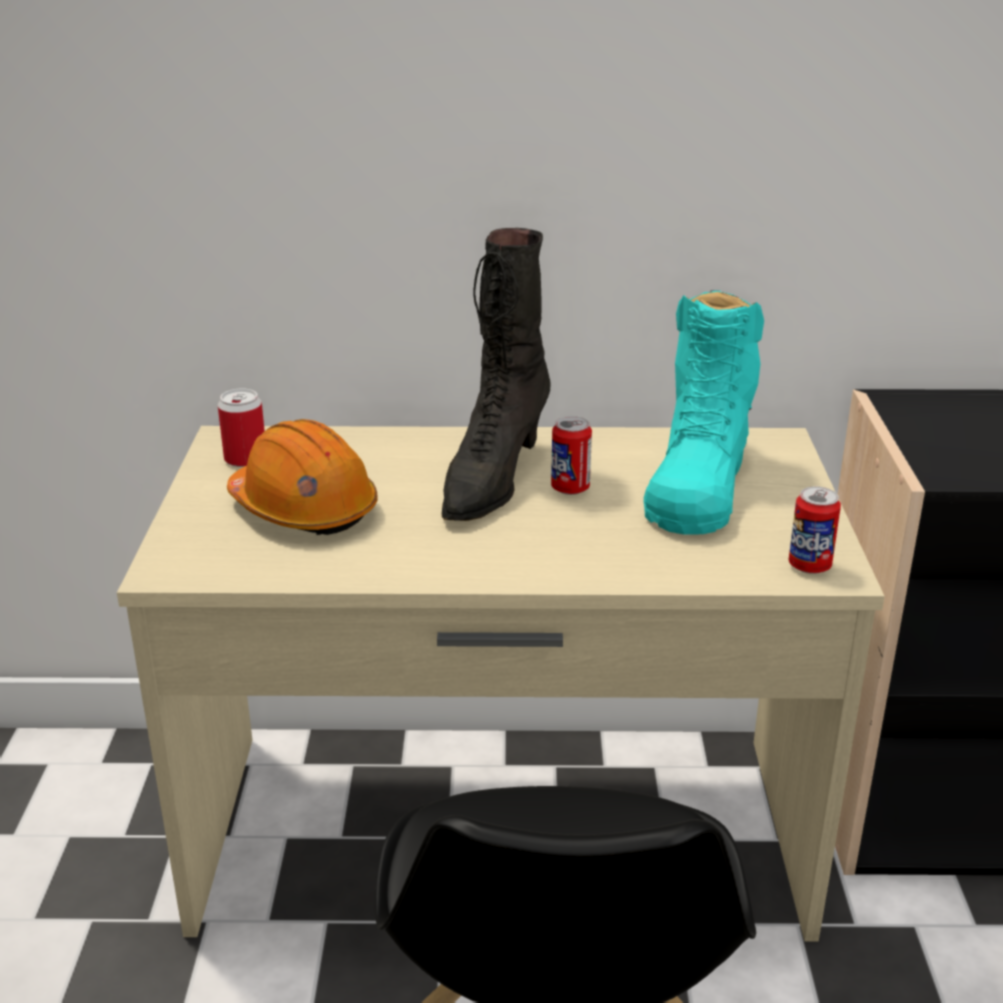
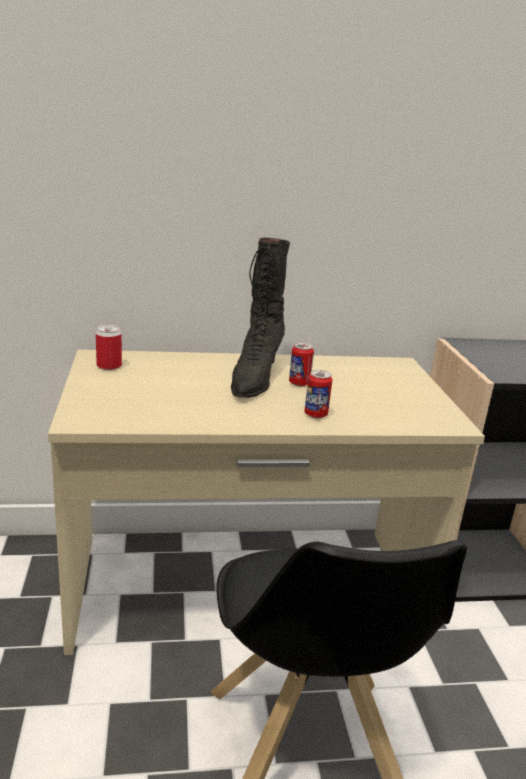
camera: 10 degrees left, 5 degrees down
orange hard hat [227,419,378,535] -> none
turquoise boot [644,291,764,535] -> none
can [789,486,841,574] -> can moved to [304,370,333,419]

